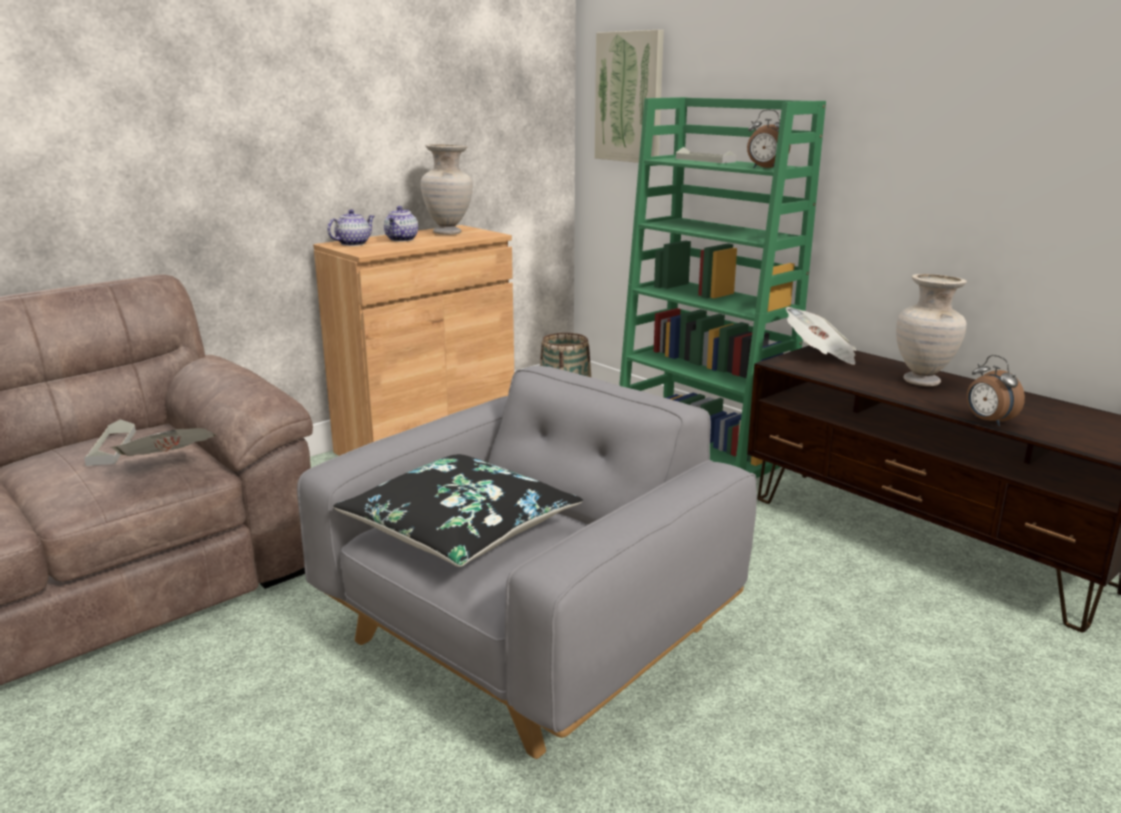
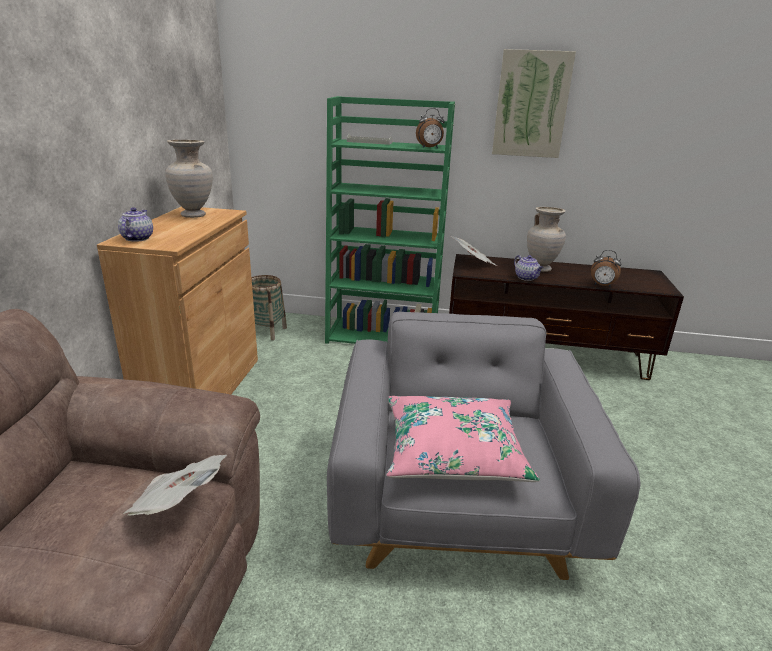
camera: 40 degrees left, 5 degrees up
grey tray [84,420,136,466] -> none
black pillow [333,454,583,567] -> pink pillow [386,396,540,482]
teapot [384,206,418,242] -> teapot moved to [514,255,544,281]
picture [595,30,664,163] -> picture moved to [492,49,576,158]

